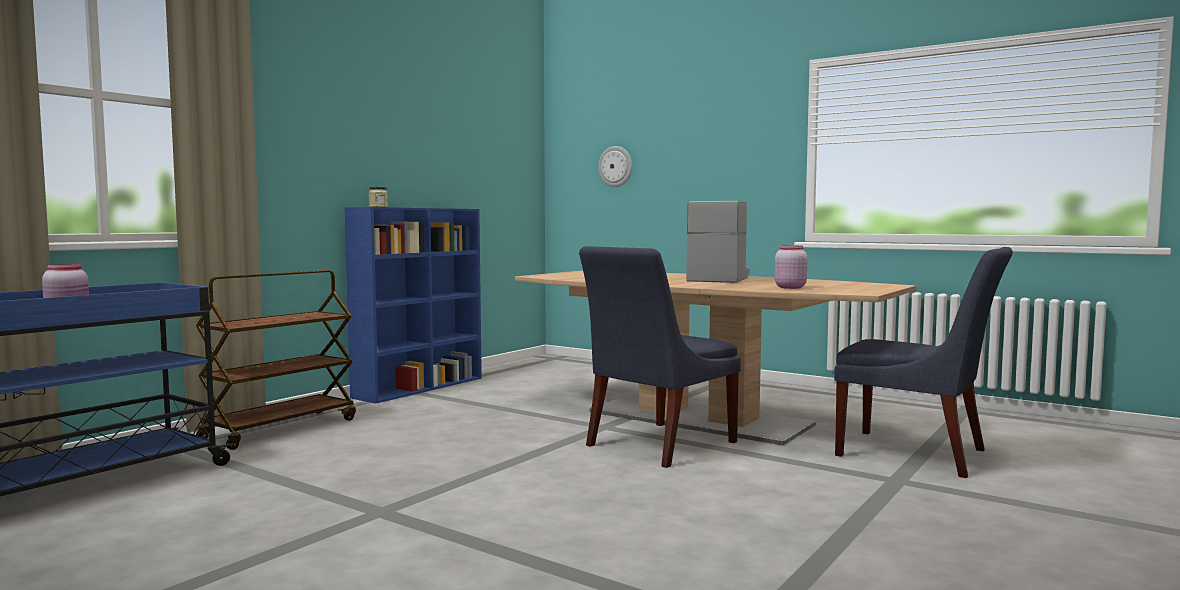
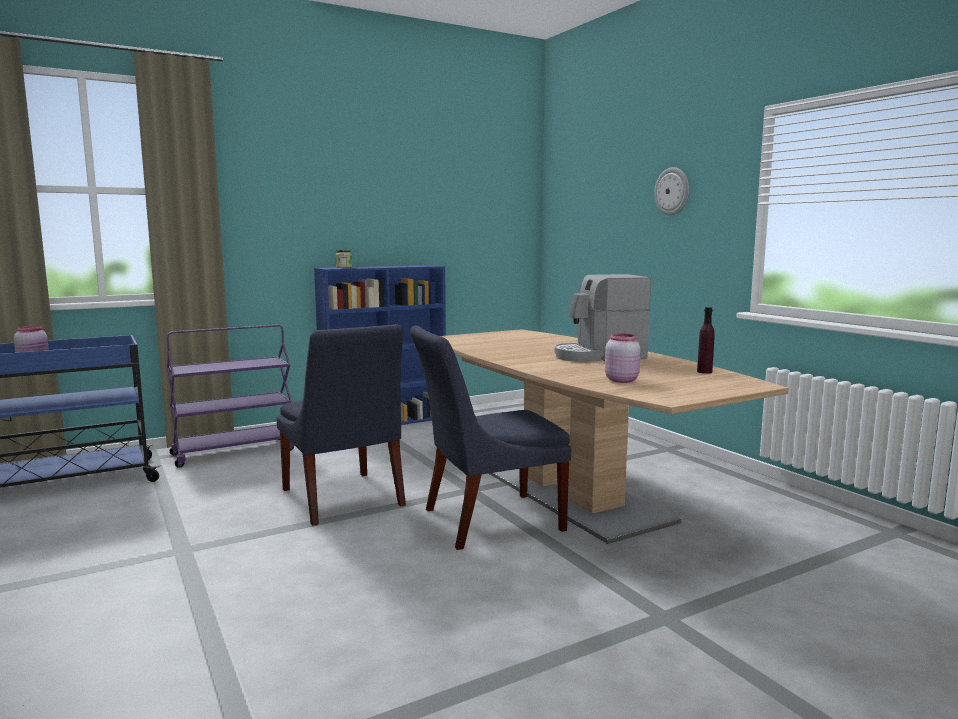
camera: 25 degrees right, 5 degrees up
brown cart [196,270,356,450] -> purple cart [167,325,294,468]
wall clock [598,146,632,187] -> wall clock moved to [654,167,689,216]
coffee machine [686,201,750,283] -> coffee machine turned 150 degrees counterclockwise [555,274,651,362]
blue chair [834,247,1013,478] -> blue chair moved to [276,324,406,526]
none -> purple bottle [697,307,715,374]

